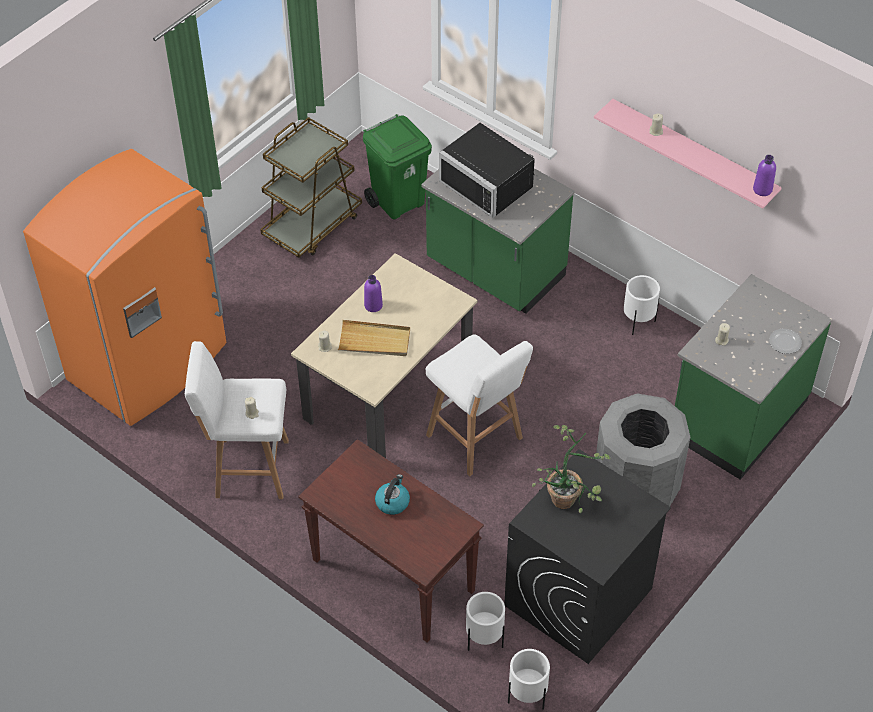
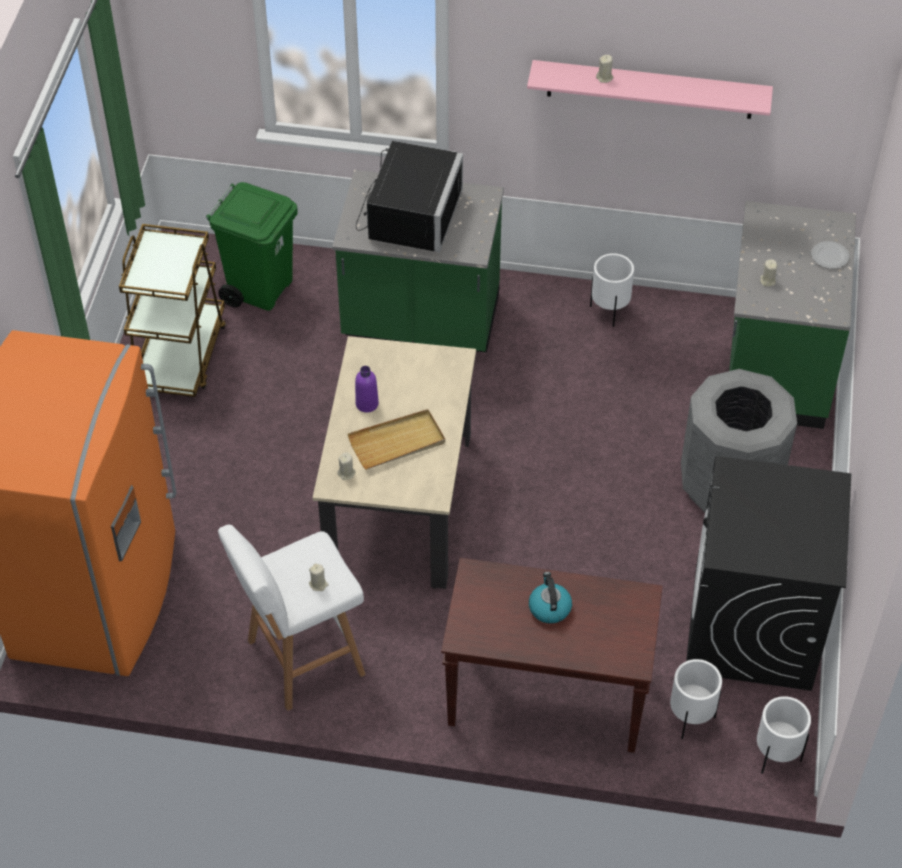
camera: 30 degrees left, 0 degrees up
white stool [426,334,533,476] -> none
black microwave [439,123,535,218] -> black microwave turned 90 degrees counterclockwise [356,141,463,252]
potted plant [532,425,611,513] -> none
purple bottle [753,155,776,196] -> none

